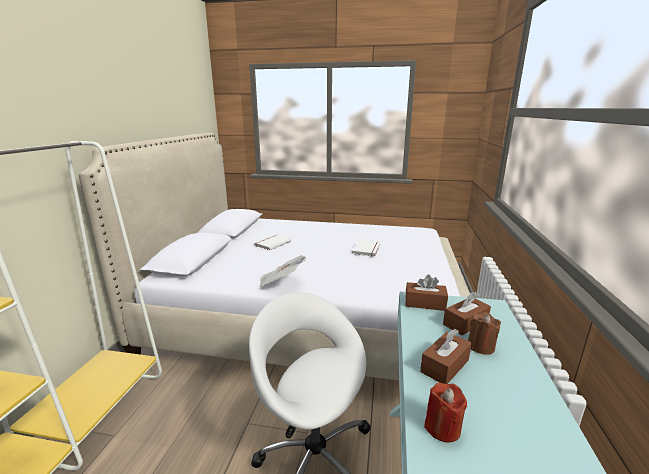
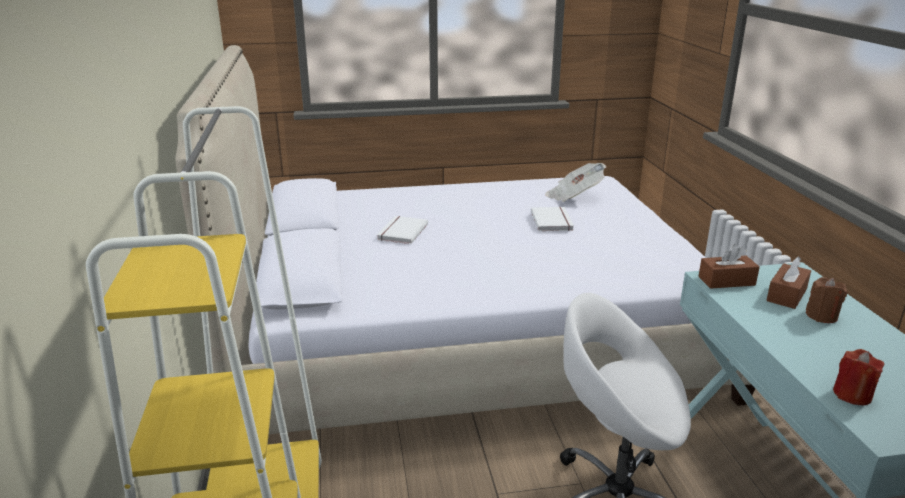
camera: 20 degrees left, 5 degrees up
newspaper [259,255,306,287] -> newspaper moved to [545,163,606,202]
brown tissue box [420,329,472,384] -> none

